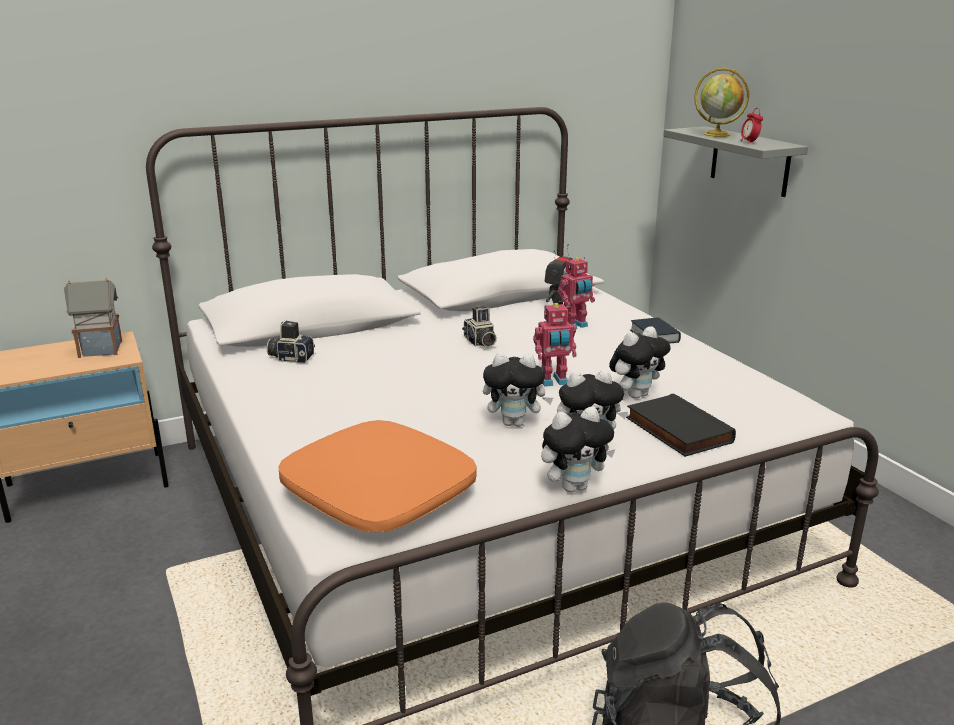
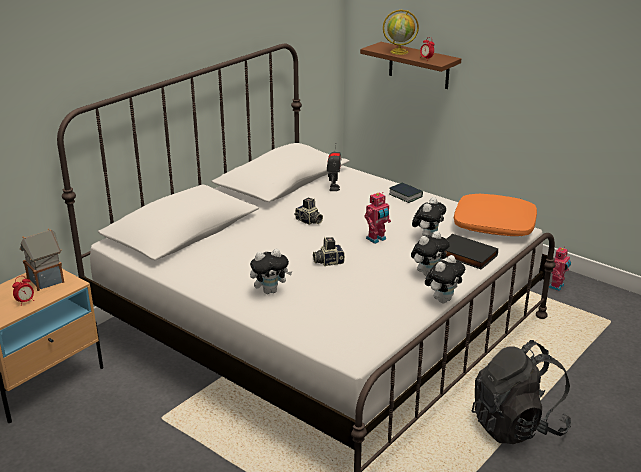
camera: 25 degrees left, 5 degrees up
camera [267,320,315,363] -> camera moved to [313,237,345,266]
orange pillow [278,420,477,532] -> orange pillow moved to [454,194,537,236]
plush toy [483,353,553,427] -> plush toy moved to [250,249,292,294]
toy robot [558,257,595,329] -> toy robot moved to [549,247,571,291]
grey shelf [663,126,808,197] -> brown shelf [360,42,461,89]
none -> alarm clock [12,276,34,306]

